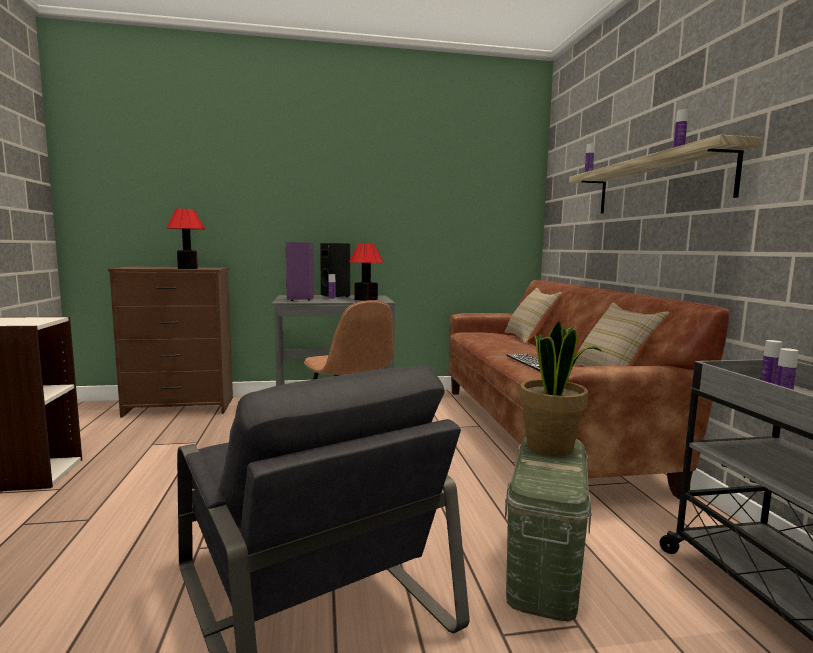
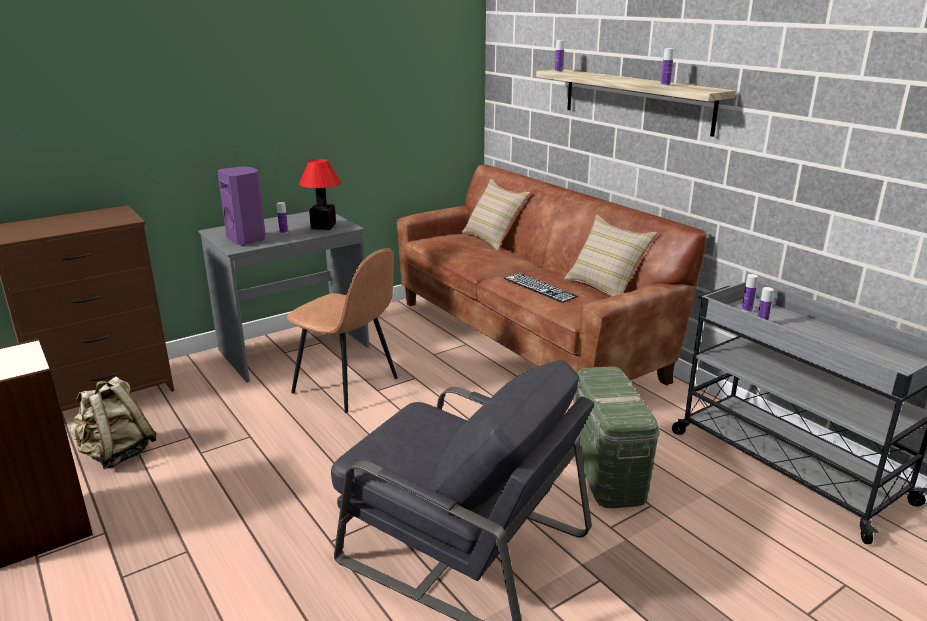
camera: 25 degrees left, 15 degrees up
table lamp [167,209,205,269] -> none
black speaker [320,243,350,297] -> none
potted plant [520,321,602,457] -> none
none -> beige backpack [70,377,157,469]

